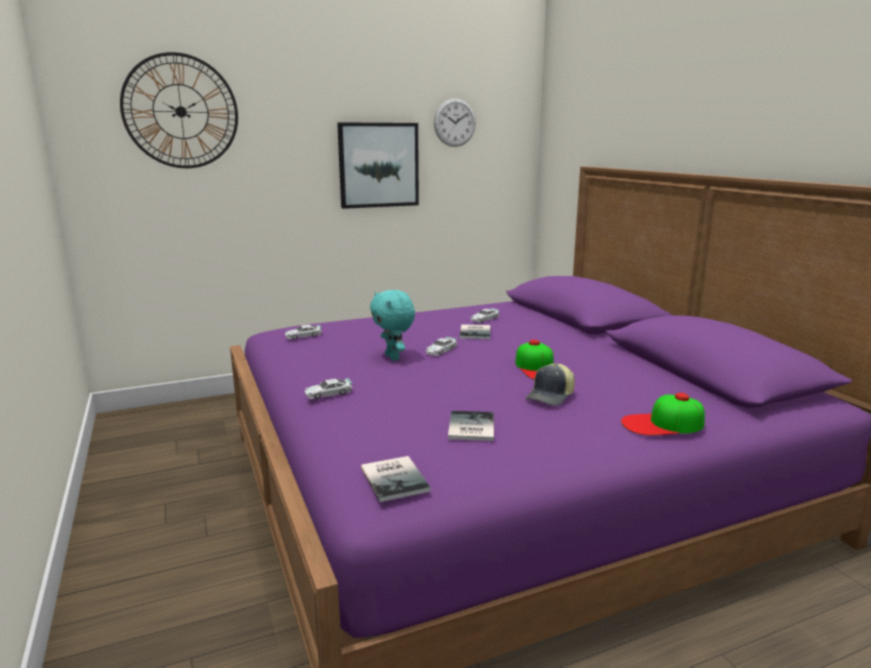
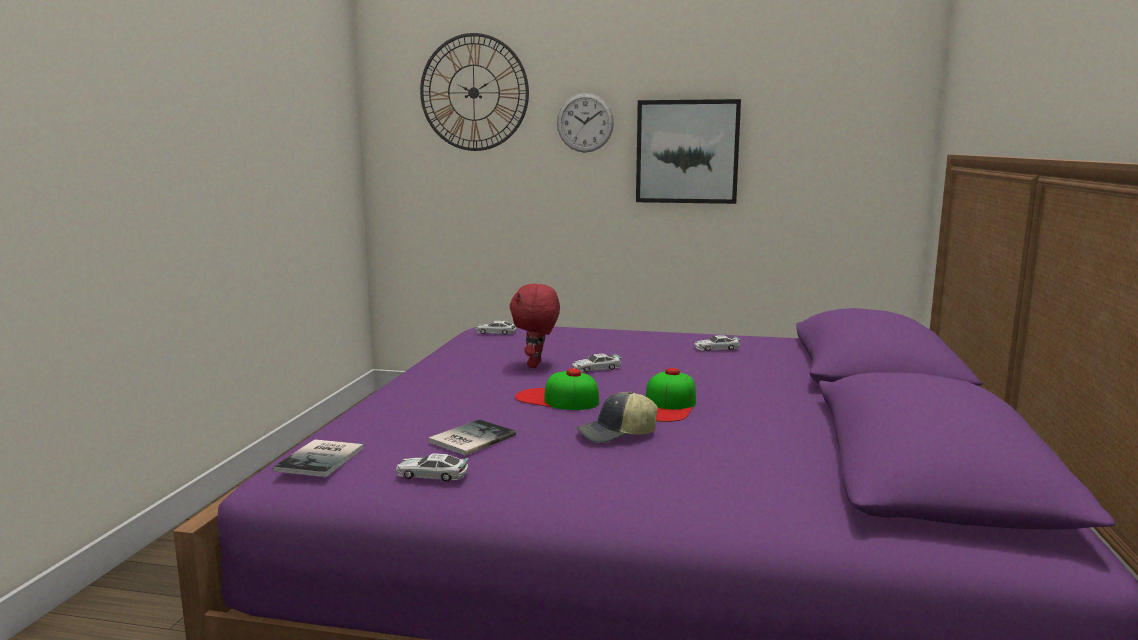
camera: 35 degrees right, 5 degrees down
toy car [305,378,352,399] -> toy car moved to [396,453,469,482]
turquoise plush toy [370,290,415,361] -> red plush toy [510,284,560,368]
wall clock [434,98,476,147] -> wall clock moved to [557,93,614,152]
book [459,324,490,339] -> none
cap [621,393,705,436] -> cap moved to [515,368,599,410]

